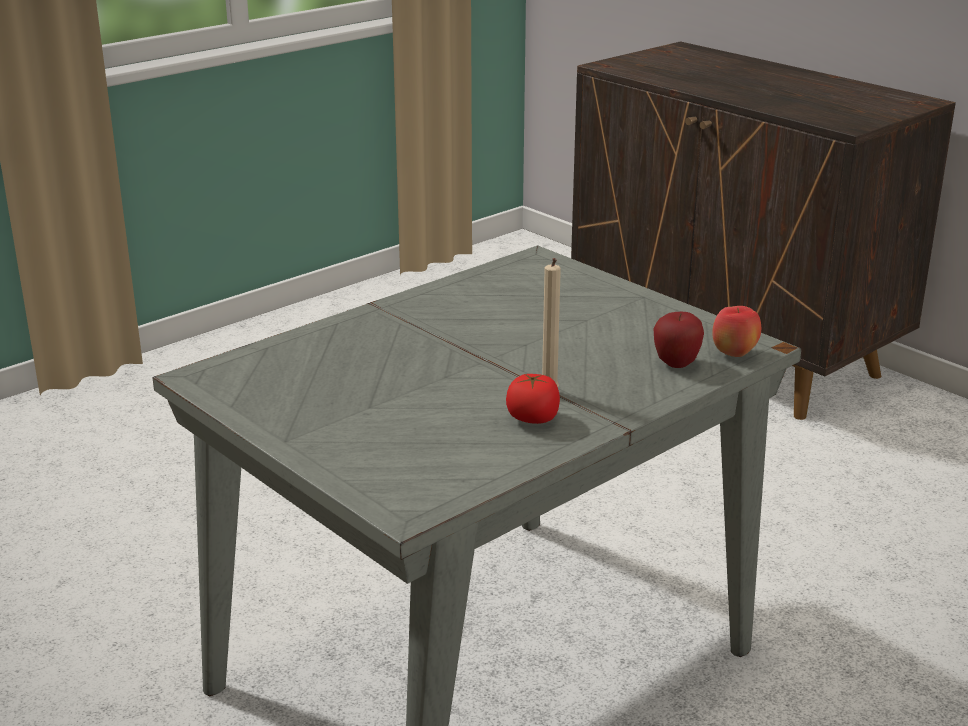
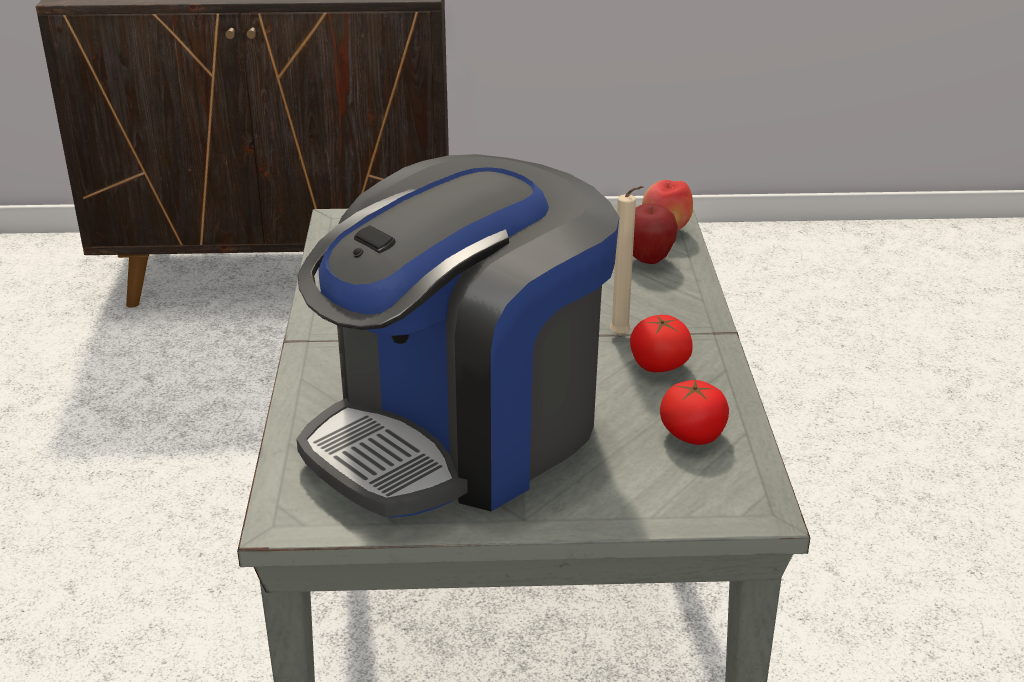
camera: 50 degrees left, 5 degrees up
none -> coffee machine [296,154,619,518]
none -> tomato [660,379,729,445]

